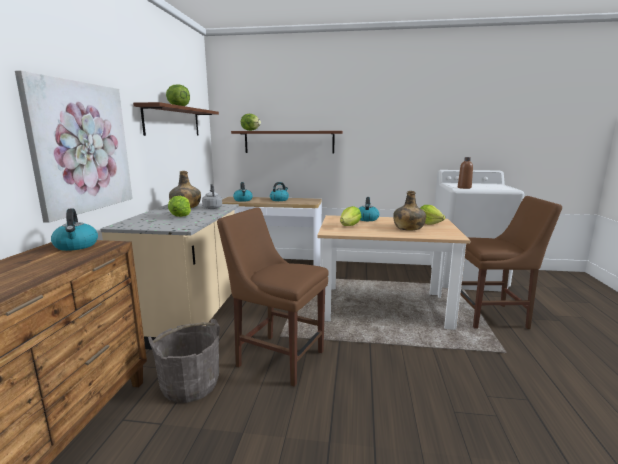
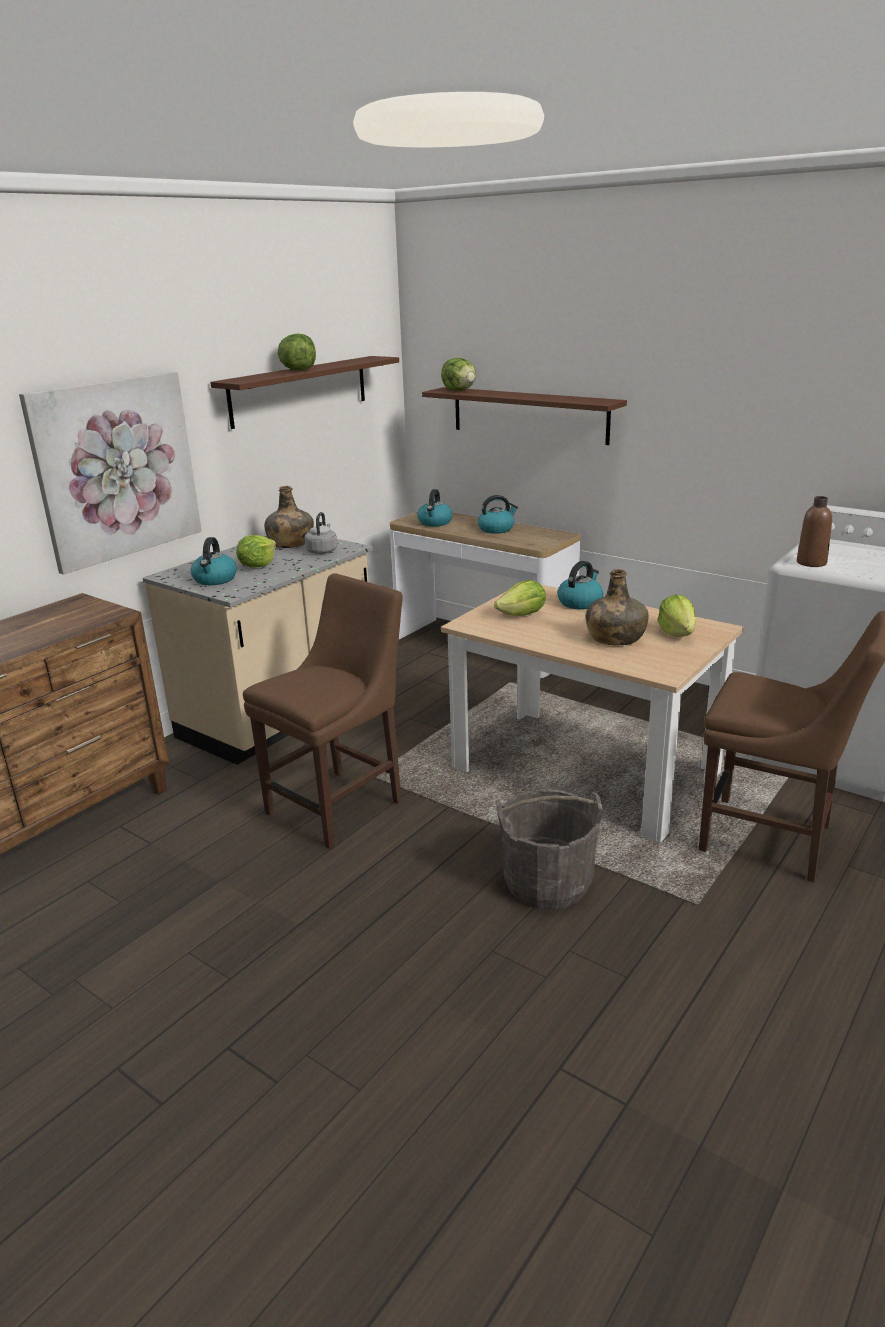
camera: 30 degrees right, 10 degrees up
kettle [51,208,98,251] -> kettle moved to [191,537,237,585]
grey bucket [148,319,220,403] -> grey bucket moved to [496,789,603,910]
brown chair [217,207,329,387] -> brown chair turned 75 degrees clockwise [243,573,402,849]

